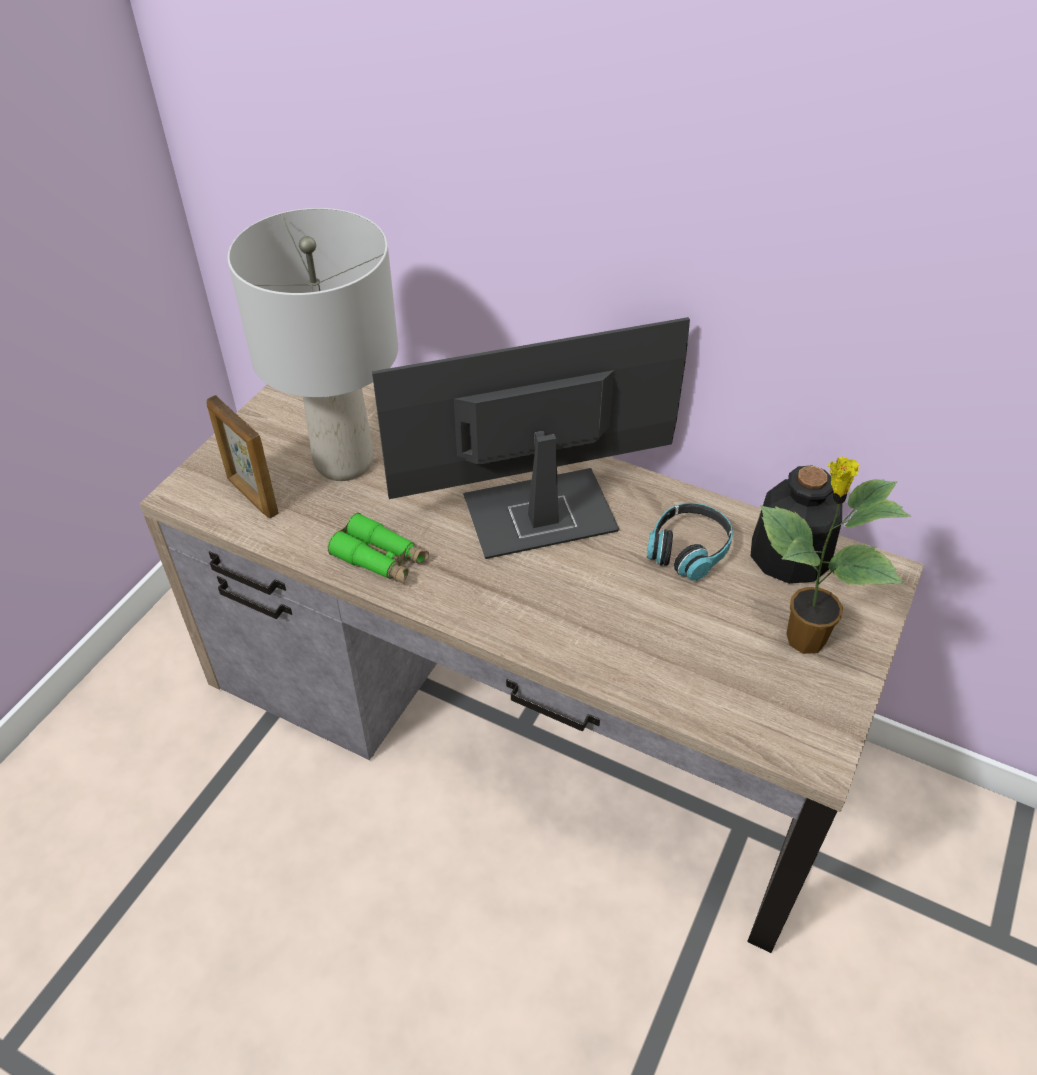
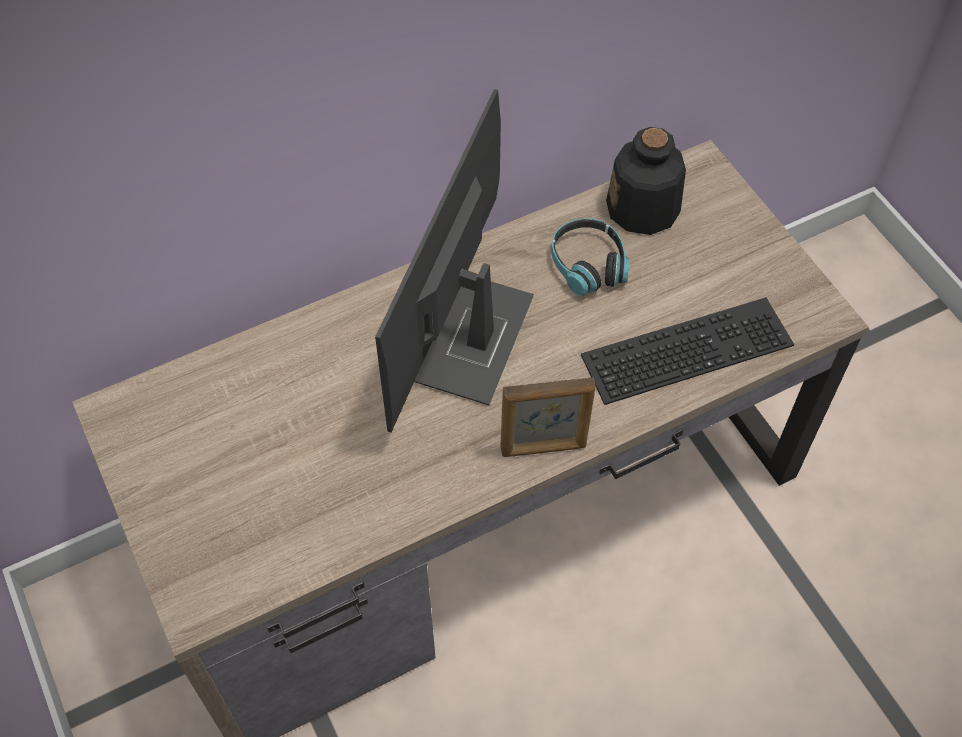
camera: 55 degrees left, 10 degrees up
picture frame [206,395,278,518] -> picture frame moved to [500,377,595,457]
grey table lamp [227,208,398,481] -> none
green binoculars [328,513,429,584] -> none
potted plant [760,457,911,654] -> none
none -> keyboard [581,297,794,405]

